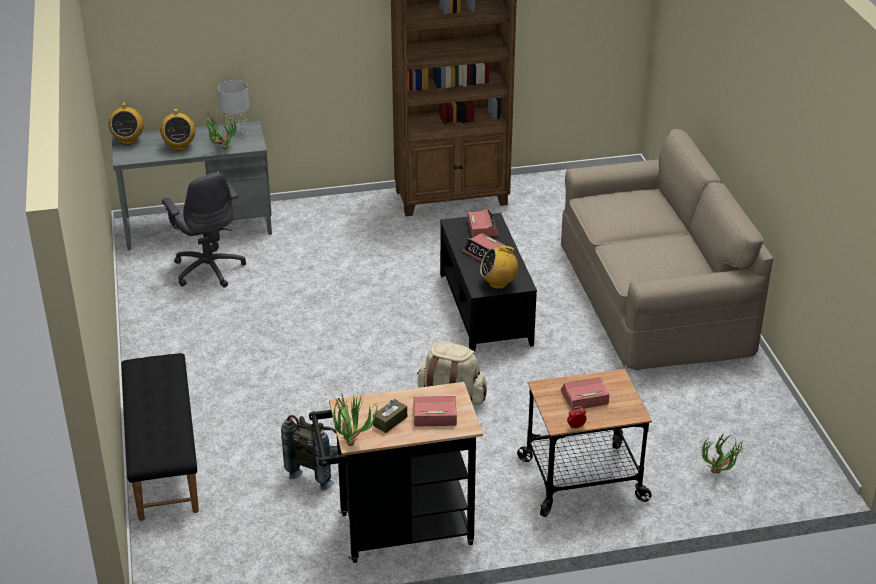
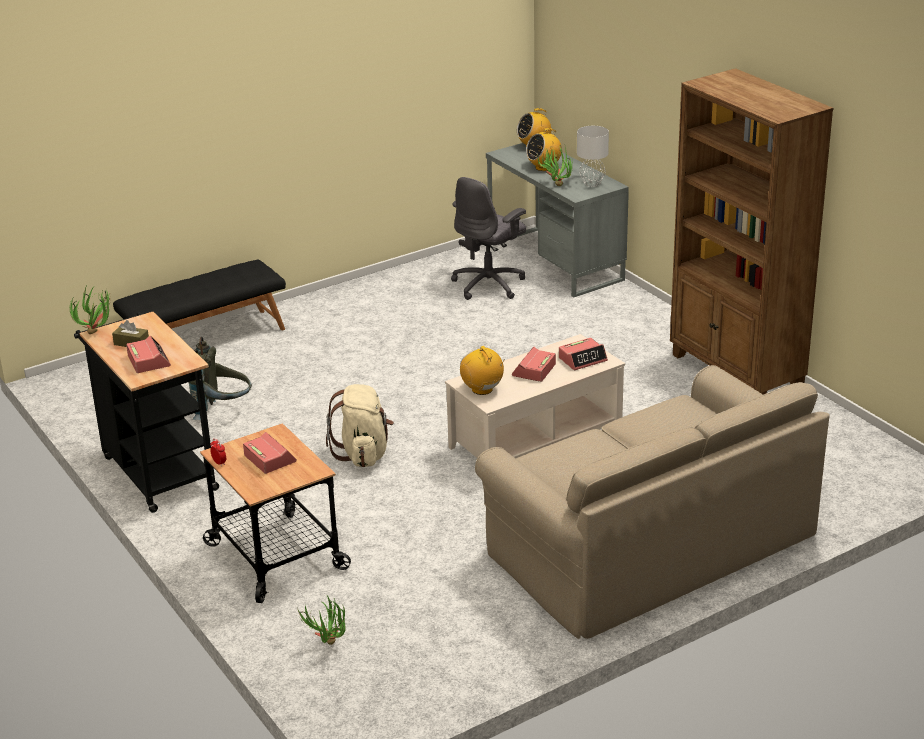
camera: 70 degrees right, 5 degrees down
black coffee table [440,213,537,352] -> beige coffee table [445,334,625,458]

